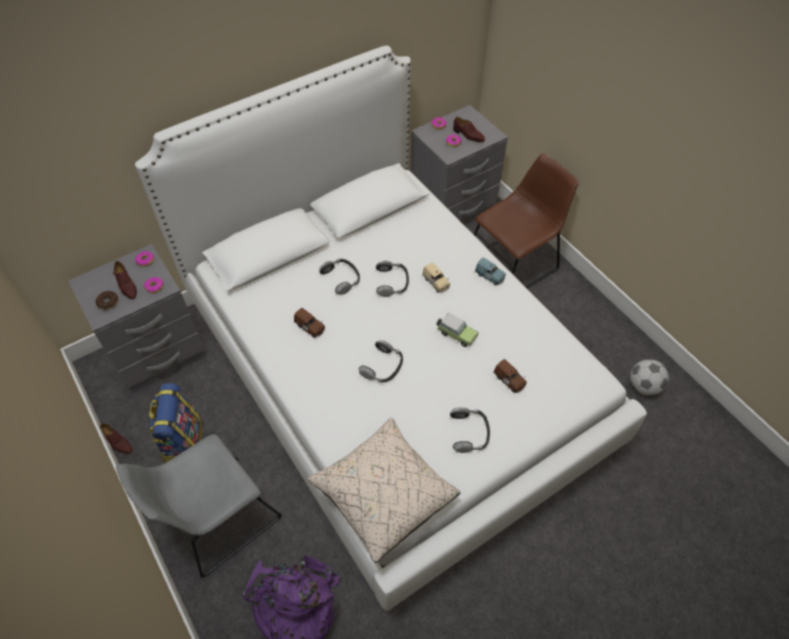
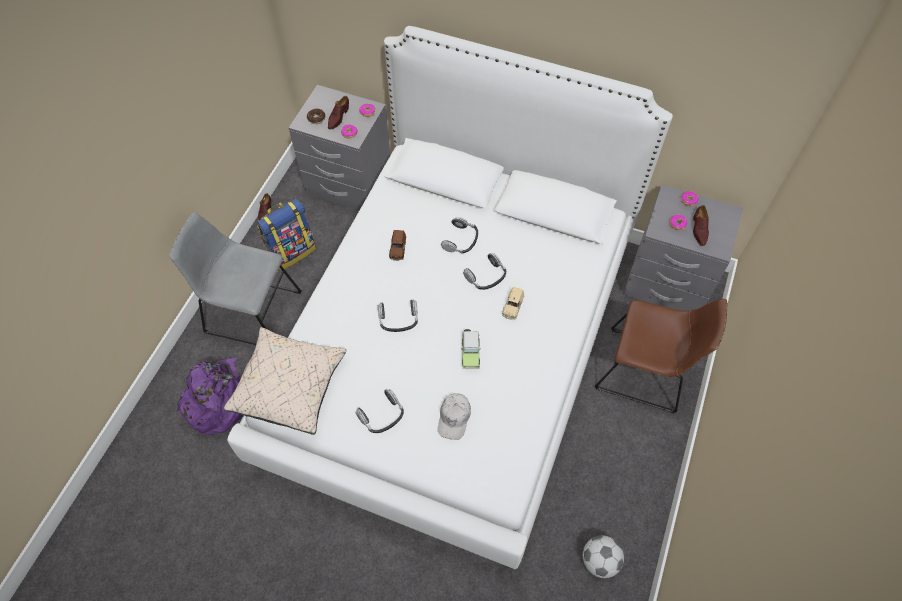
camera: 55 degrees right, 5 degrees up
blue toy car [475,258,506,285] -> none
brown toy car [493,359,527,393] -> white cap [438,393,471,440]

